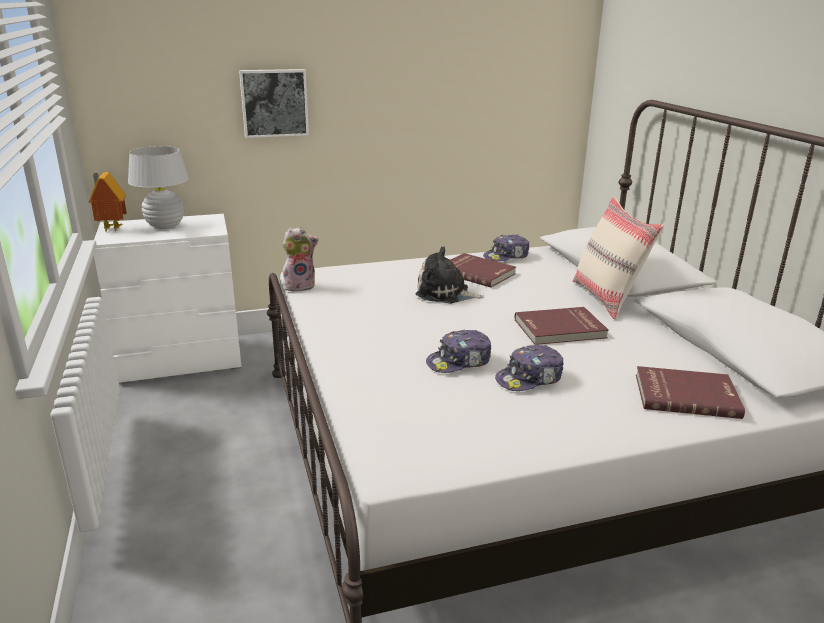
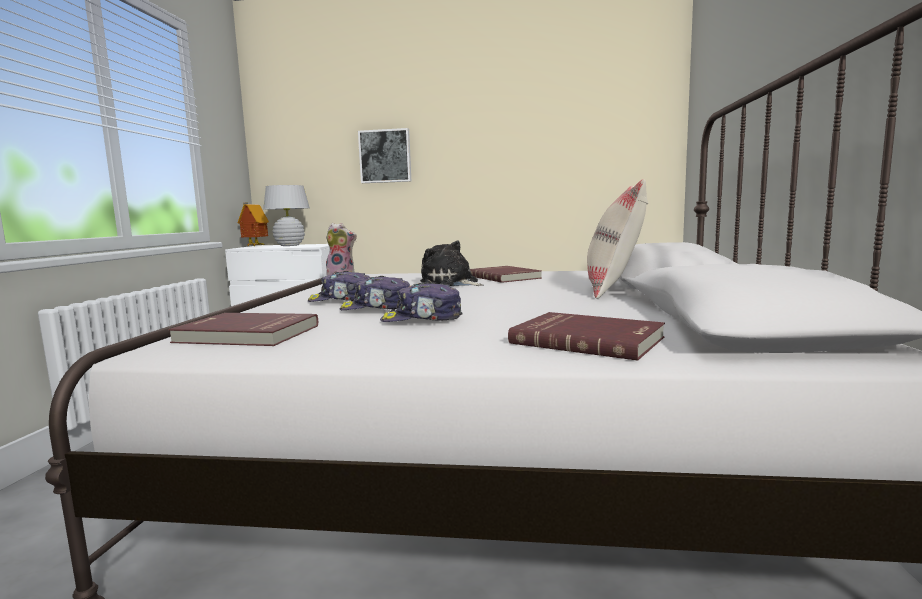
camera: 25 degrees right, 15 degrees down
cap [483,235,529,262] -> cap moved to [308,271,370,302]
red book [515,307,609,345] -> red book moved to [168,313,318,346]

